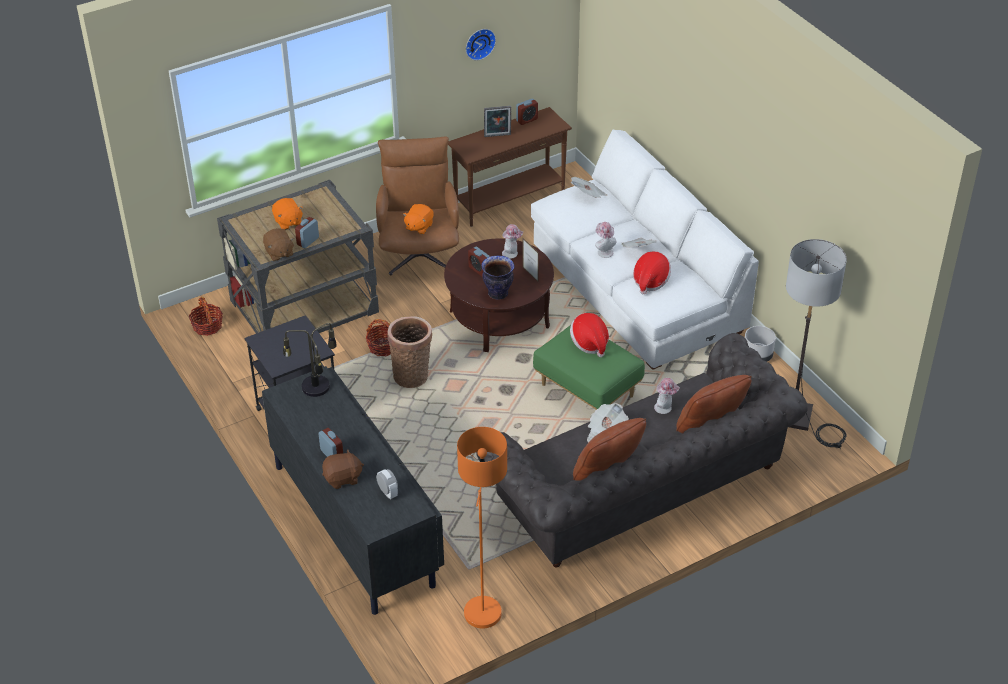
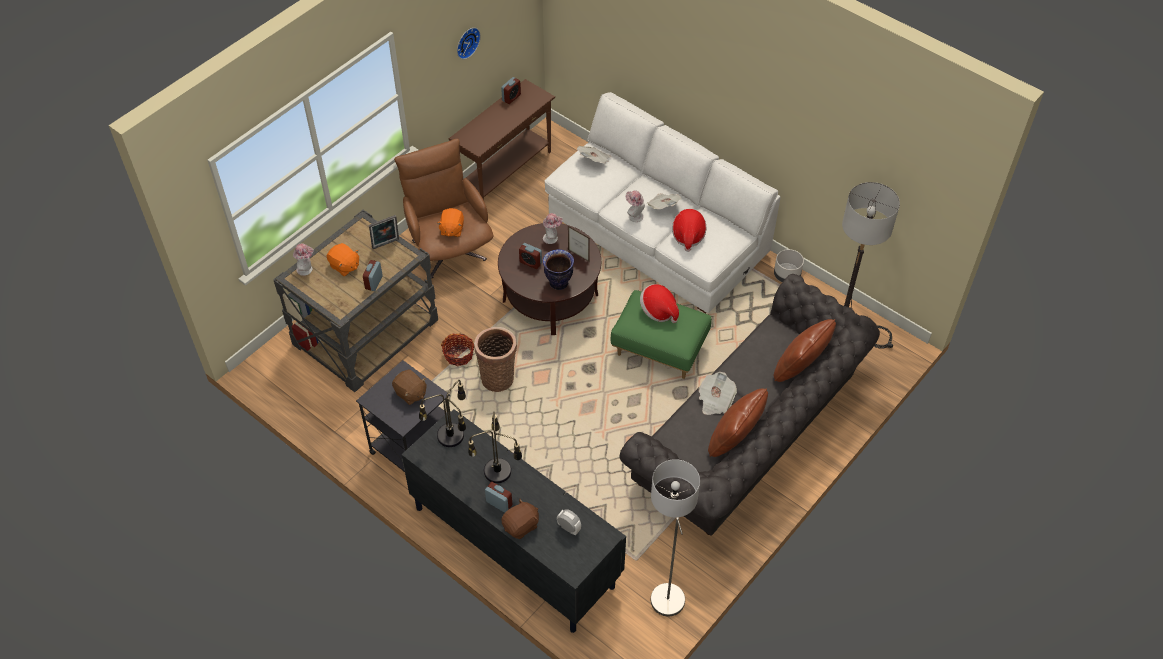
camera: 20 degrees left, 10 degrees up
basket [188,297,223,336] -> none
brown plush toy [263,228,294,261] -> brown plush toy moved to [392,369,426,405]
orange floor lamp [457,427,507,628] -> grey floor lamp [651,459,700,617]
picture frame [484,106,511,137] -> picture frame moved to [369,215,399,249]
hat [654,378,680,414] -> hat moved to [293,243,314,276]
none -> table lamp [468,412,522,483]

